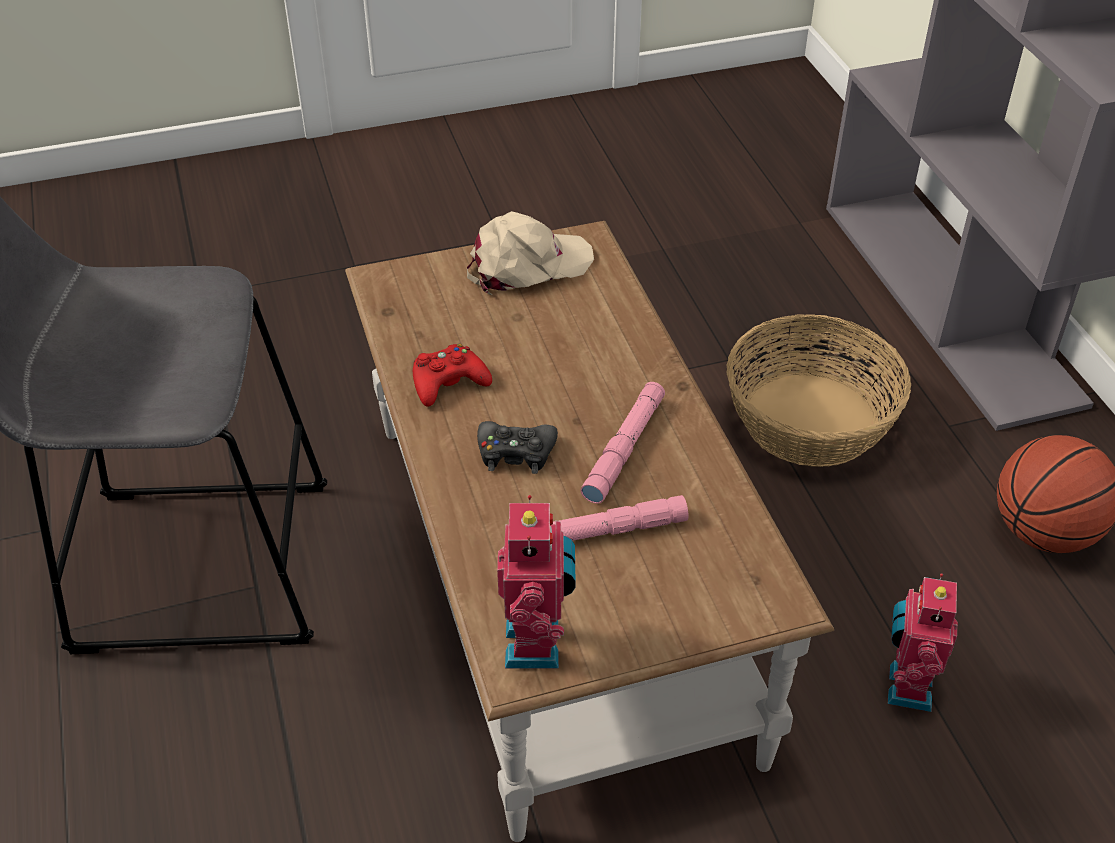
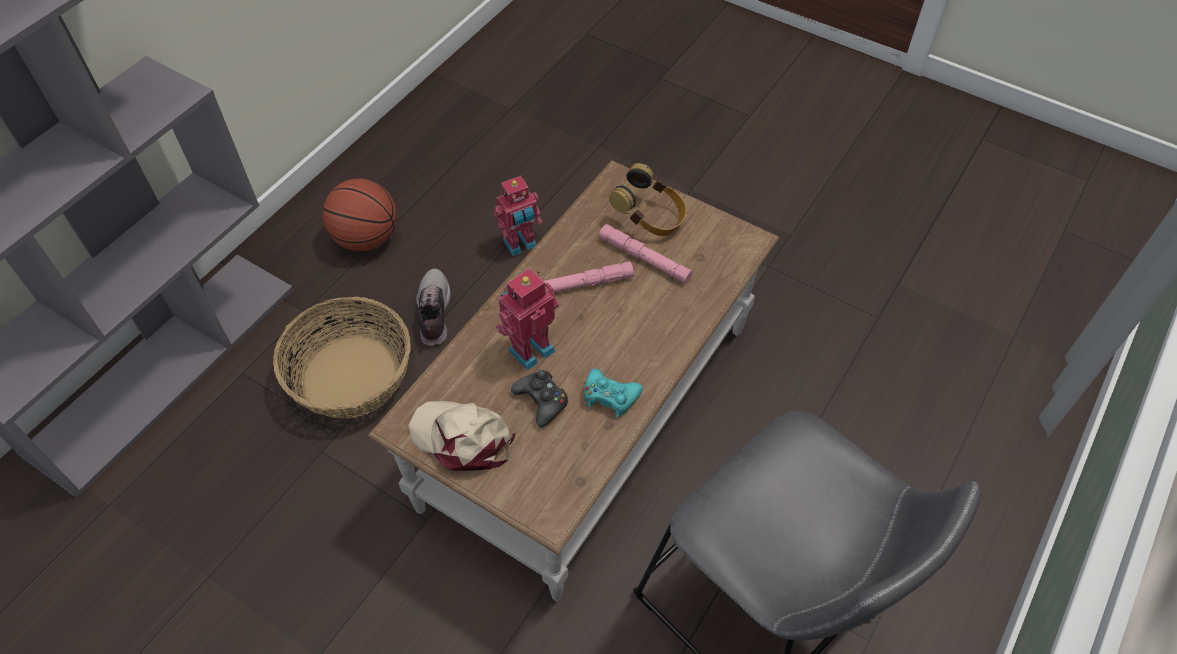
camera: 130 degrees left, 10 degrees up
red game controller [413,344,492,407] -> turquoise game controller [584,368,643,417]
black game controller [477,421,558,474] -> black game controller moved to [511,370,569,428]
toy robot [497,495,575,669] -> toy robot moved to [496,268,559,370]
none -> shoe [416,268,451,346]
none -> headphones [609,163,687,236]

